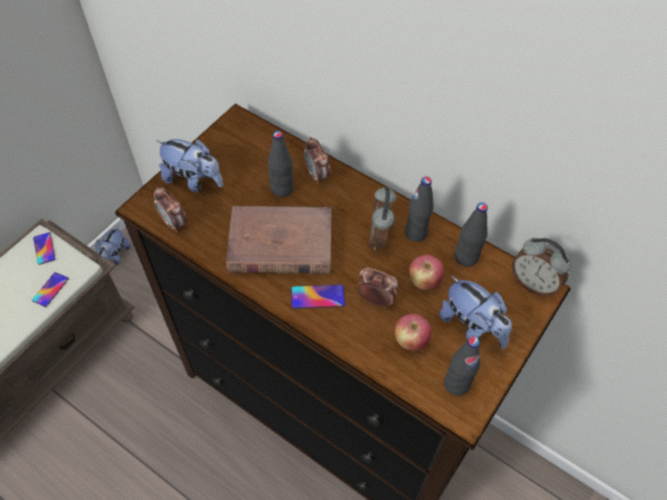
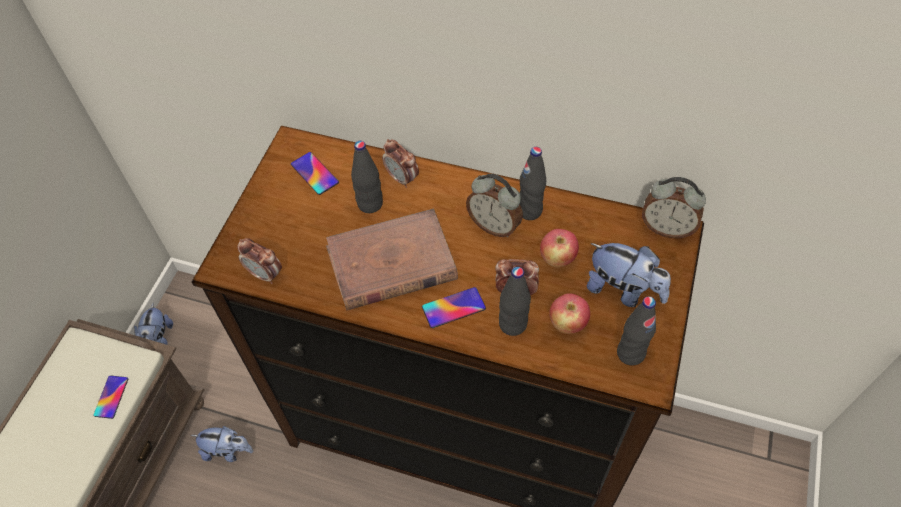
camera: 15 degrees left, 0 degrees up
phone [33,232,55,265] -> phone moved to [291,152,339,195]
plush toy [156,139,223,193] -> plush toy moved to [191,426,253,462]
alarm clock [369,187,396,250] -> alarm clock turned 45 degrees counterclockwise [466,174,523,237]
black bottle [455,202,488,267] -> black bottle moved to [499,267,531,336]

